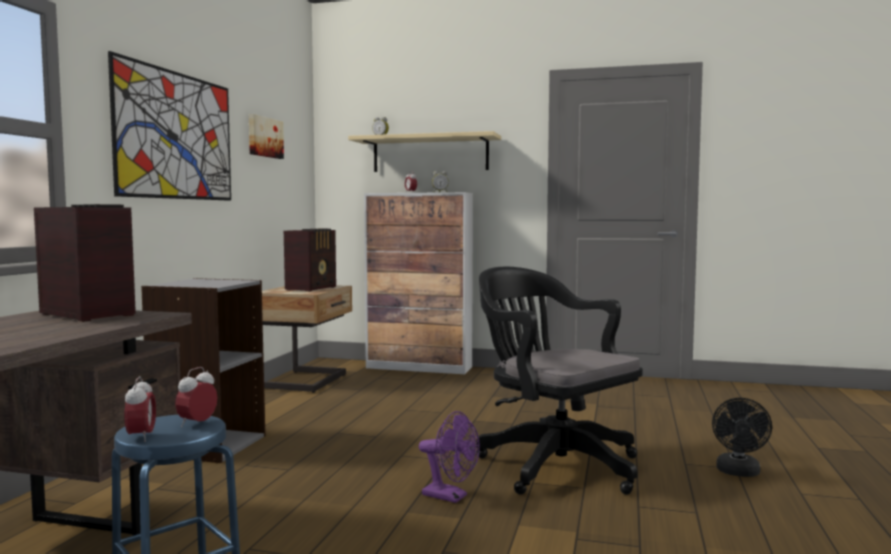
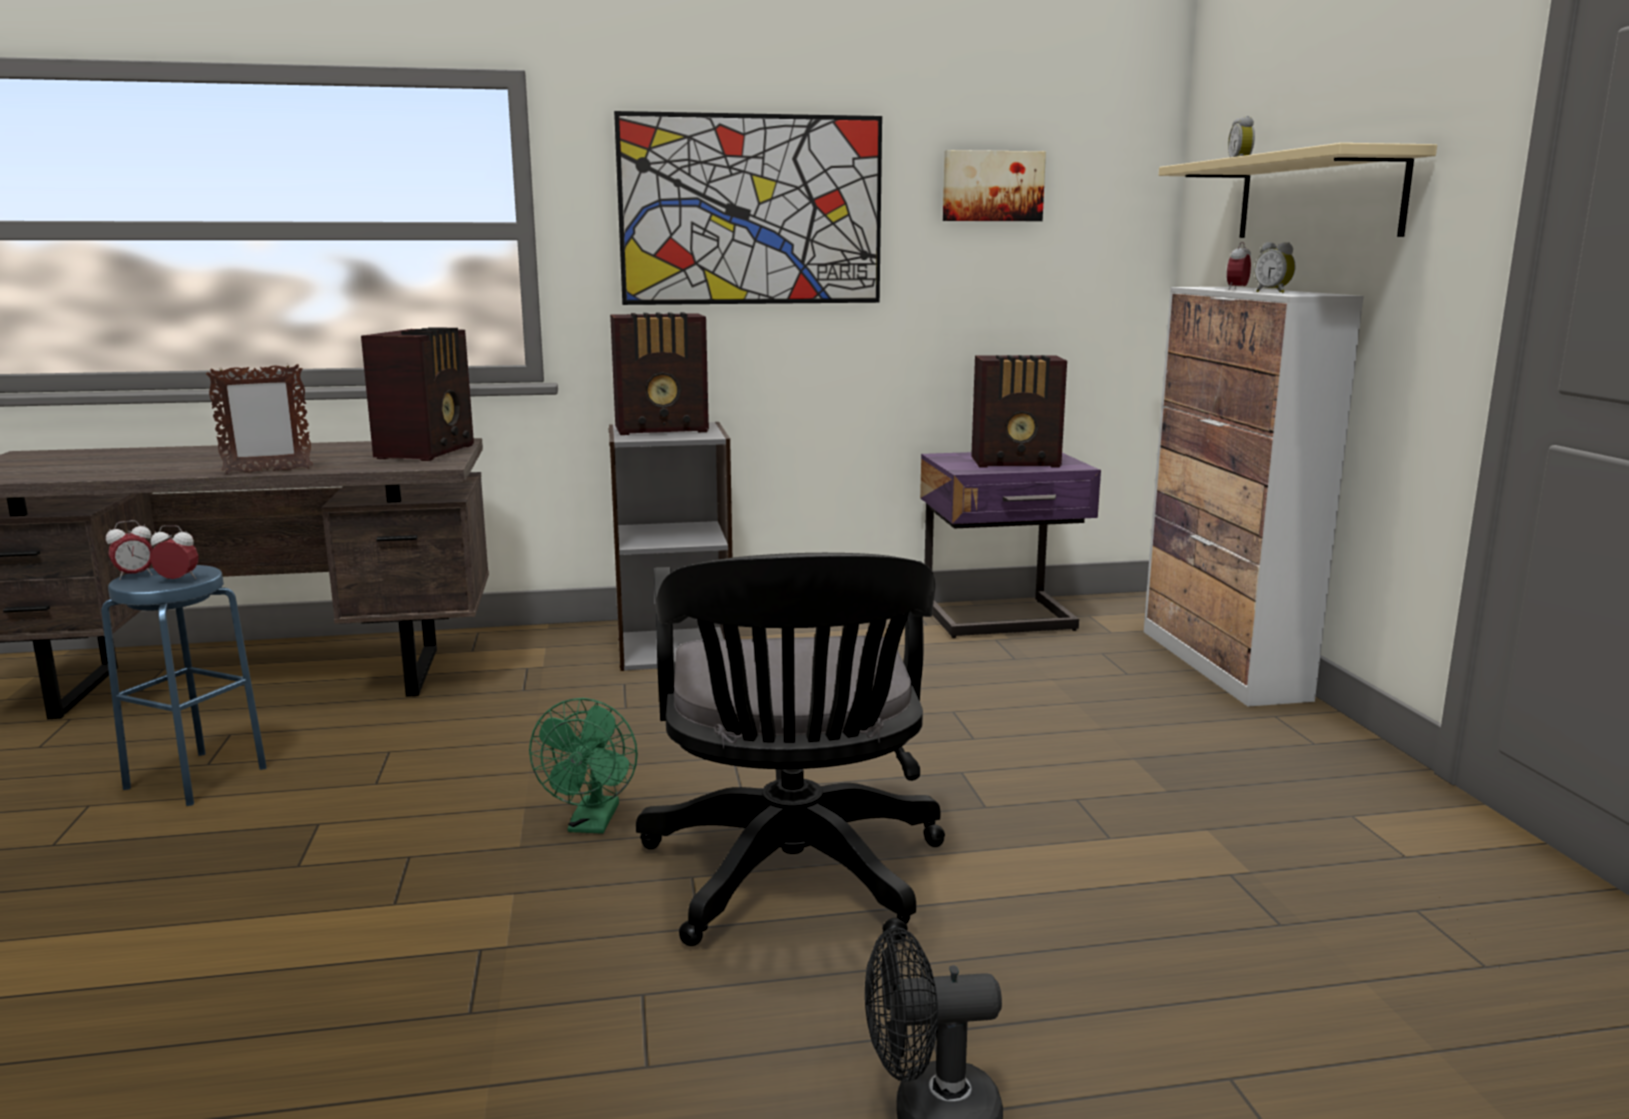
camera: 65 degrees right, 10 degrees up
beige nightstand [262,285,352,393] -> purple nightstand [920,452,1101,638]
purple fan [419,411,480,503] -> green fan [529,698,638,834]
black office chair [476,267,642,495] -> black office chair turned 150 degrees clockwise [636,553,945,946]
none -> picture frame [206,364,313,474]
none -> radio [610,312,709,435]

